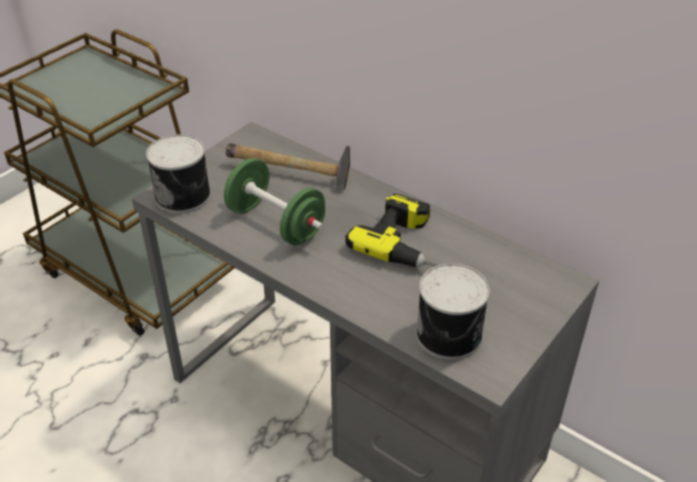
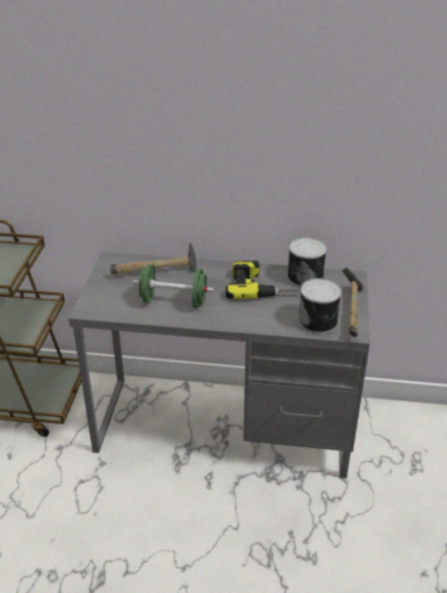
camera: 30 degrees left, 5 degrees down
can [146,134,211,214] -> can moved to [287,237,327,288]
none -> hammer [342,267,364,337]

